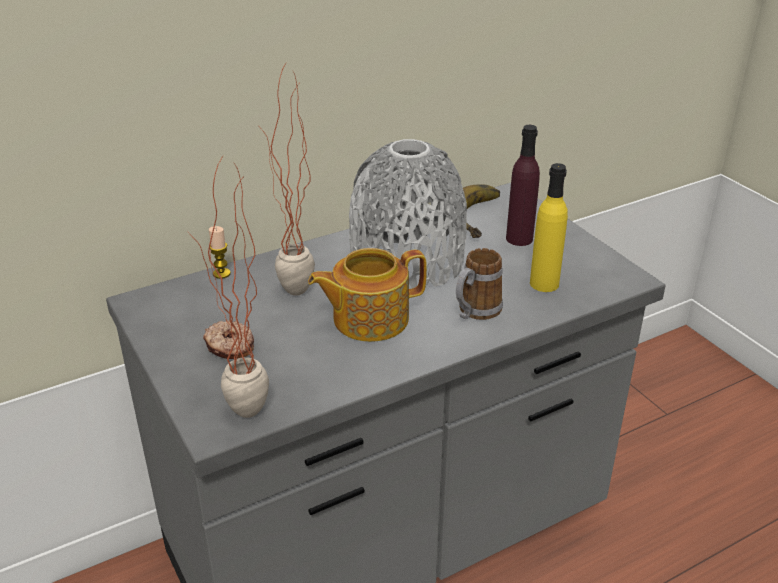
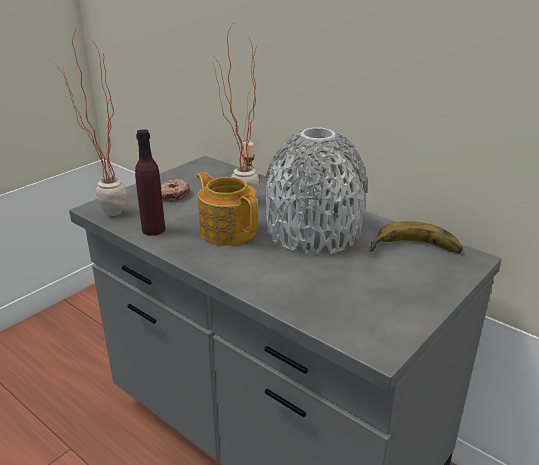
camera: 70 degrees right, 5 degrees down
mug [456,248,503,320] -> none
purple bottle [506,125,540,246] -> purple bottle moved to [135,129,165,236]
yellow bottle [530,163,568,292] -> none

